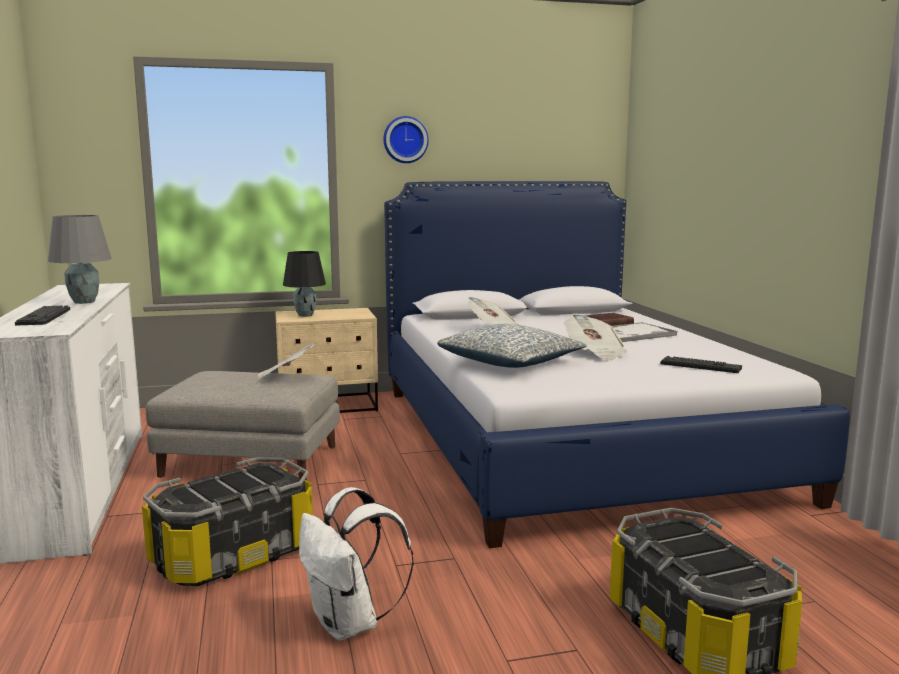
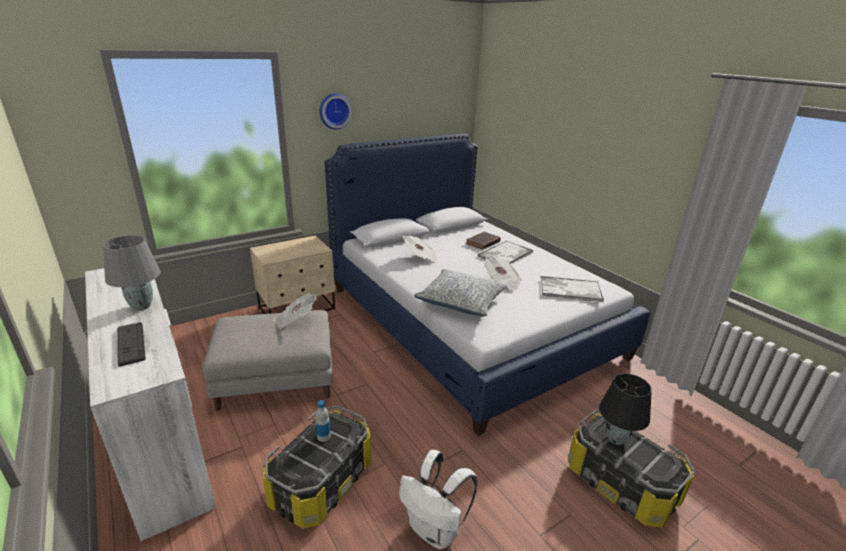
camera: 20 degrees left, 15 degrees up
black table lamp [283,251,326,317] -> black table lamp moved to [599,373,652,445]
keyboard [660,356,742,373] -> tray [540,276,604,302]
none -> bottle [316,400,331,442]

